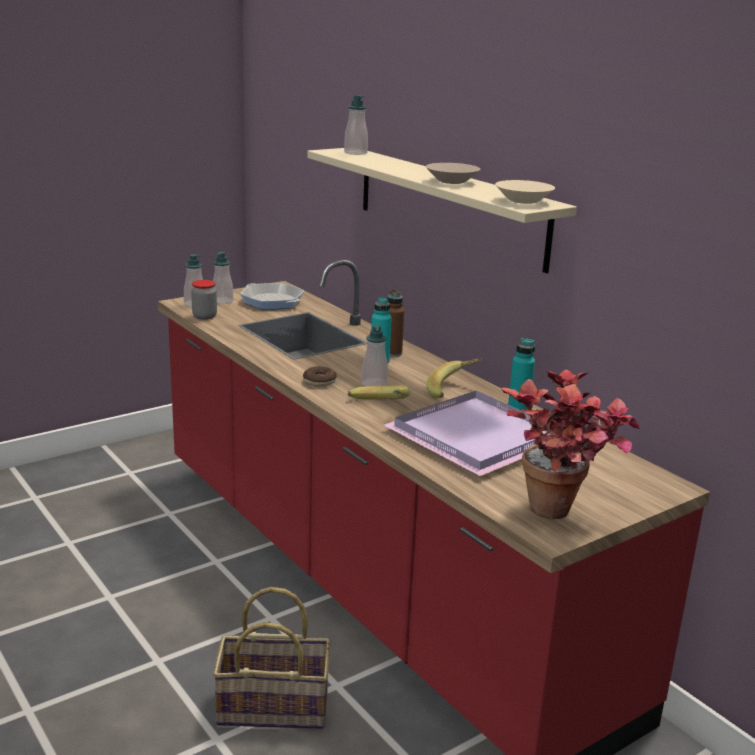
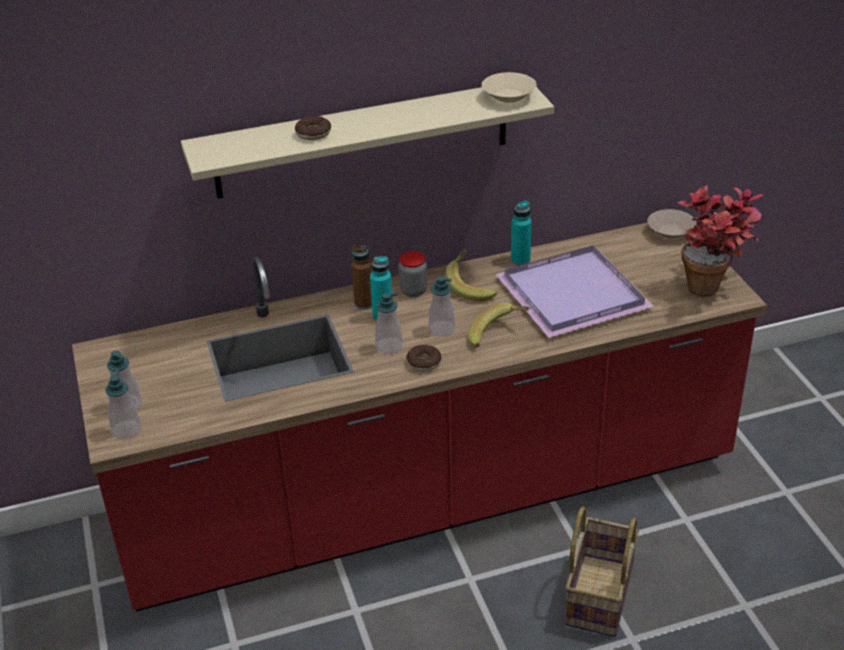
camera: 70 degrees left, 15 degrees up
jar [191,280,217,320] -> jar moved to [398,251,428,297]
frying pan [240,283,304,310] -> none
soap dispenser [344,95,368,155] -> soap dispenser moved to [375,293,403,354]
beige bowl [426,163,480,184] -> beige bowl moved to [647,209,697,238]
none -> donut [295,116,331,140]

